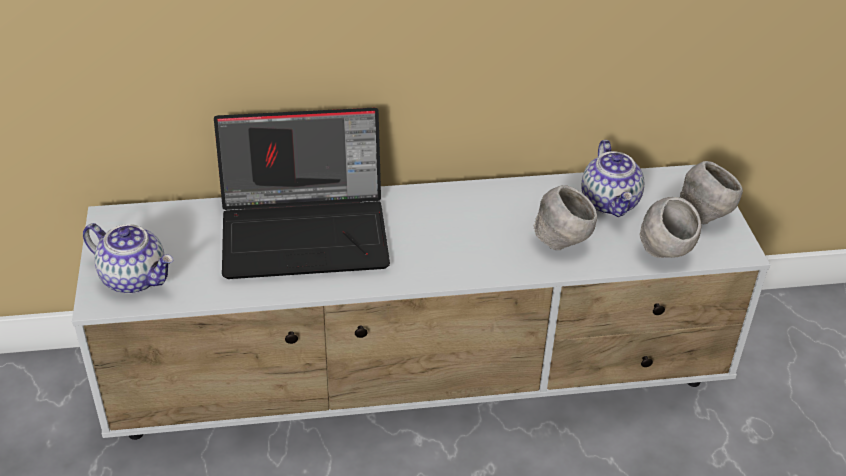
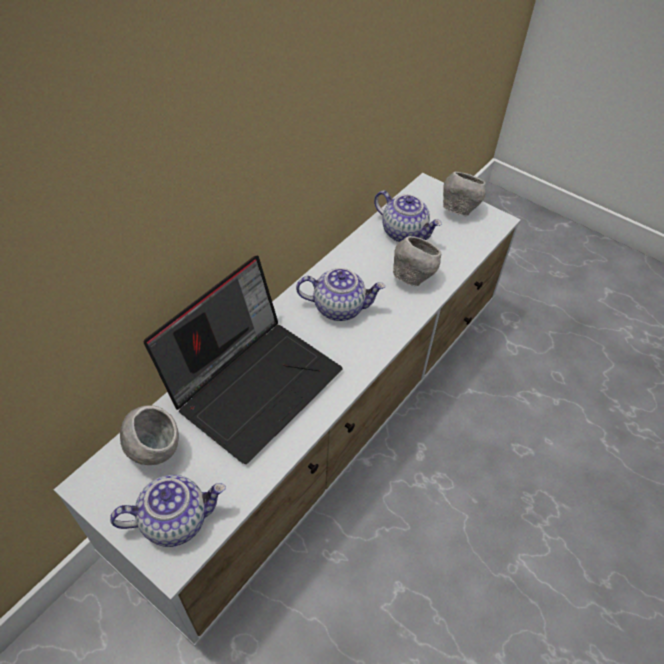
camera: 45 degrees left, 10 degrees up
grey bowl [639,197,702,258] -> grey bowl moved to [120,405,179,465]
none -> teapot [296,268,386,321]

